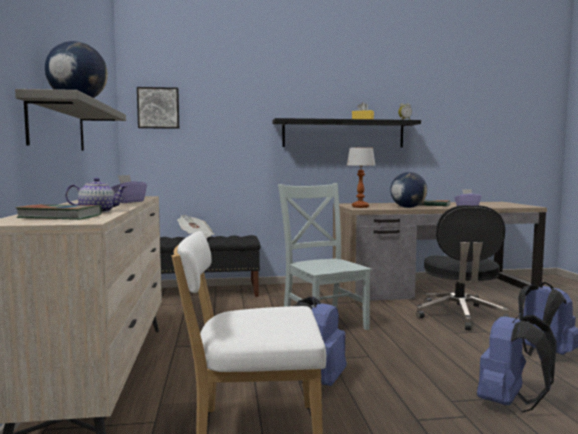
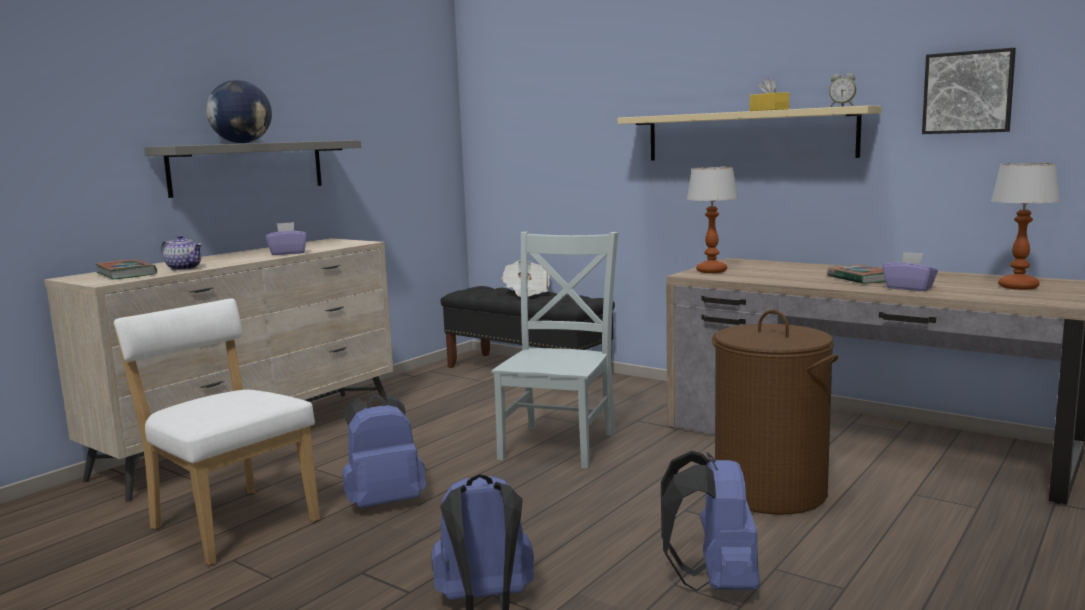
camera: 45 degrees right, 5 degrees up
picture [137,87,179,129] -> picture moved to [922,48,1016,134]
black shelf [273,118,421,148] -> beige shelf [618,106,881,161]
globe [390,172,427,208] -> none
black office chair [416,205,509,331] -> brown laundry basket [712,310,838,515]
none -> table lamp [991,163,1060,290]

